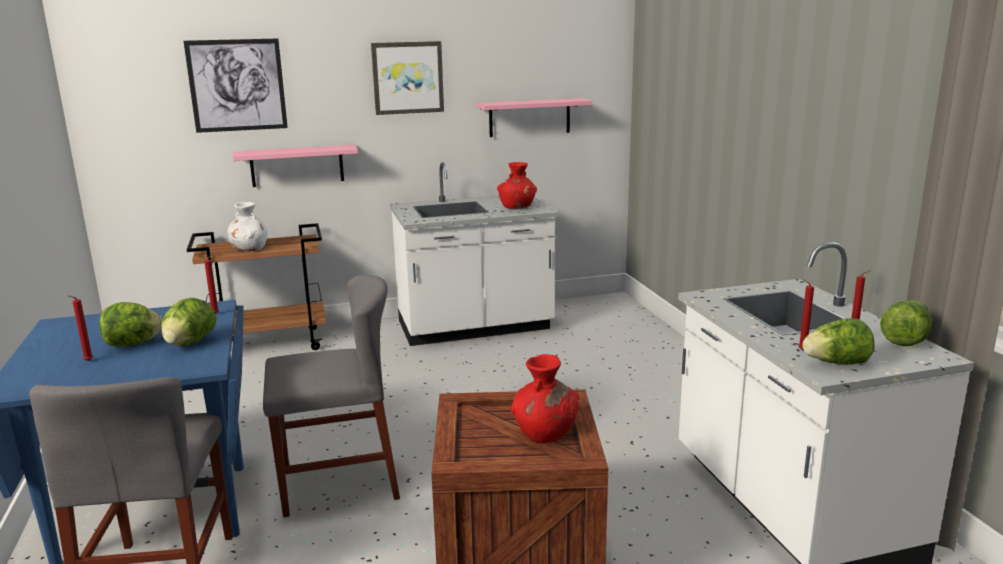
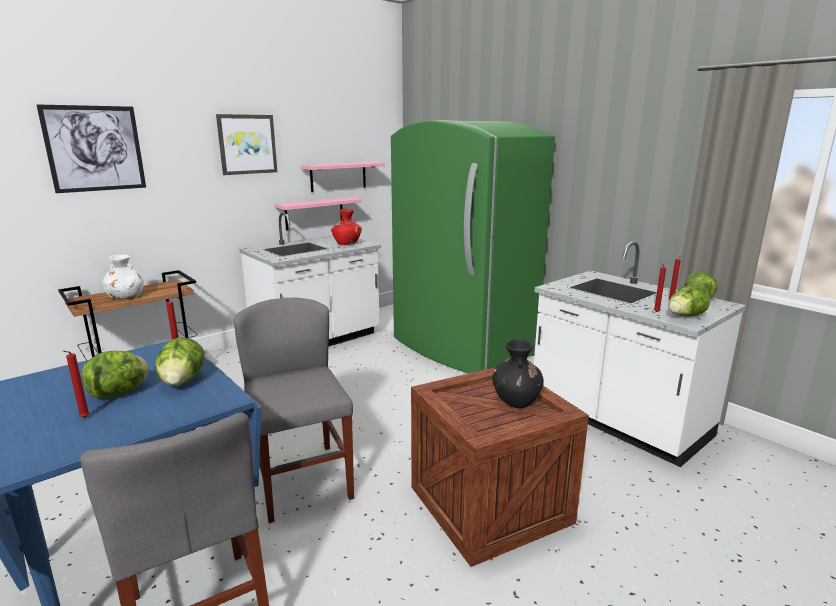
camera: 25 degrees left, 0 degrees up
pink shelf [233,145,358,187] -> pink shelf moved to [274,197,362,230]
grey chair [263,275,400,517] -> grey chair turned 75 degrees counterclockwise [234,297,354,523]
red vase [511,354,579,443] -> black vase [492,339,544,408]
none -> green fridge [391,120,555,374]

